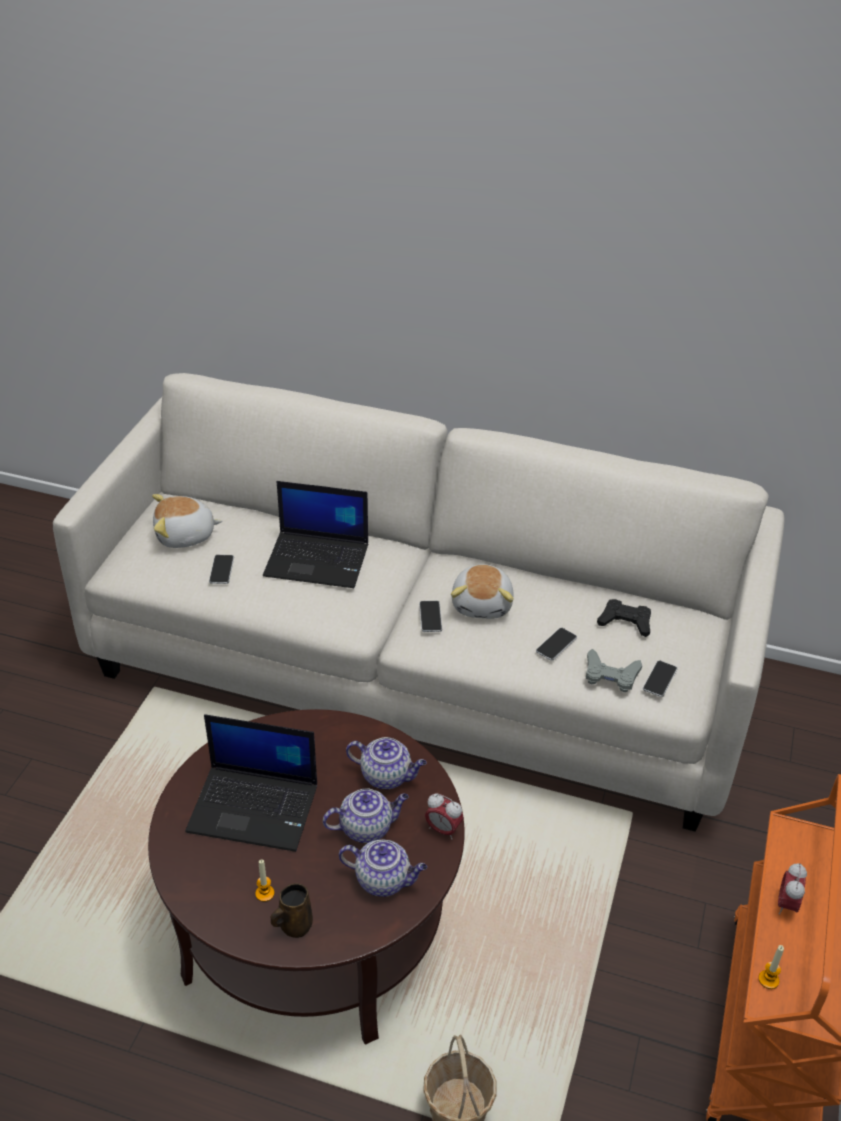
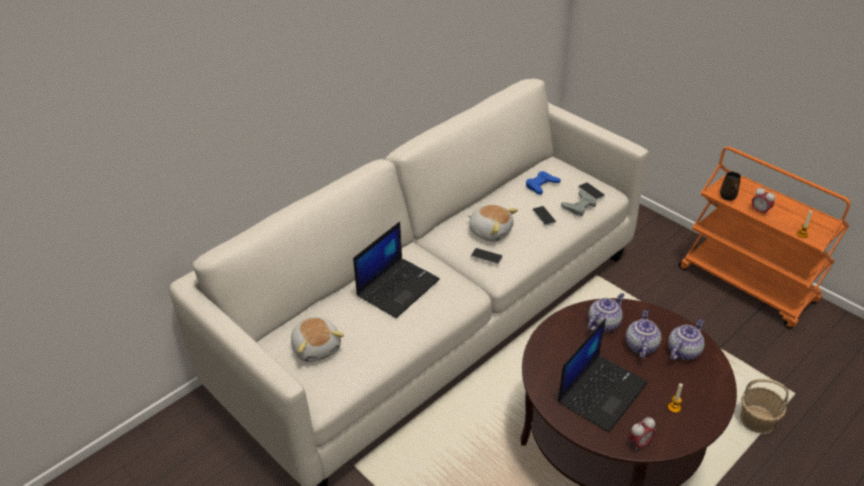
camera: 60 degrees left, 0 degrees up
plush toy [152,494,223,548] -> plush toy turned 45 degrees counterclockwise [291,317,344,362]
phone [209,555,234,584] -> none
brown mug [271,883,313,938] -> brown mug moved to [720,171,741,201]
alarm clock [425,793,463,840] -> alarm clock moved to [628,417,656,451]
black game controller [597,599,651,637] -> blue game controller [526,171,561,195]

